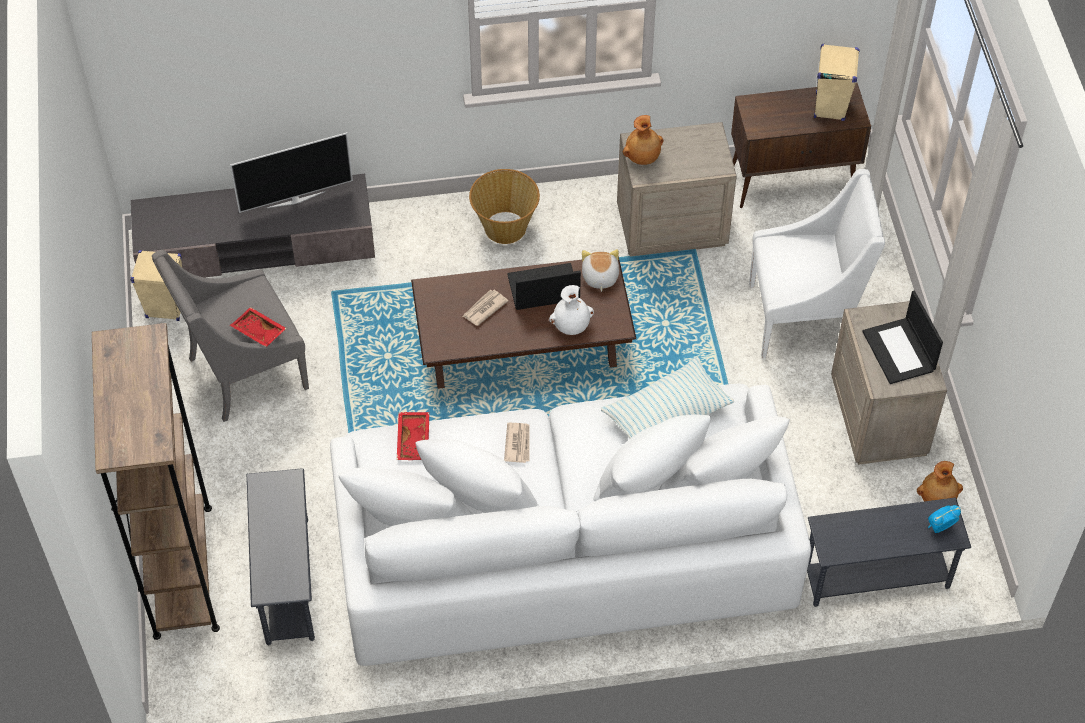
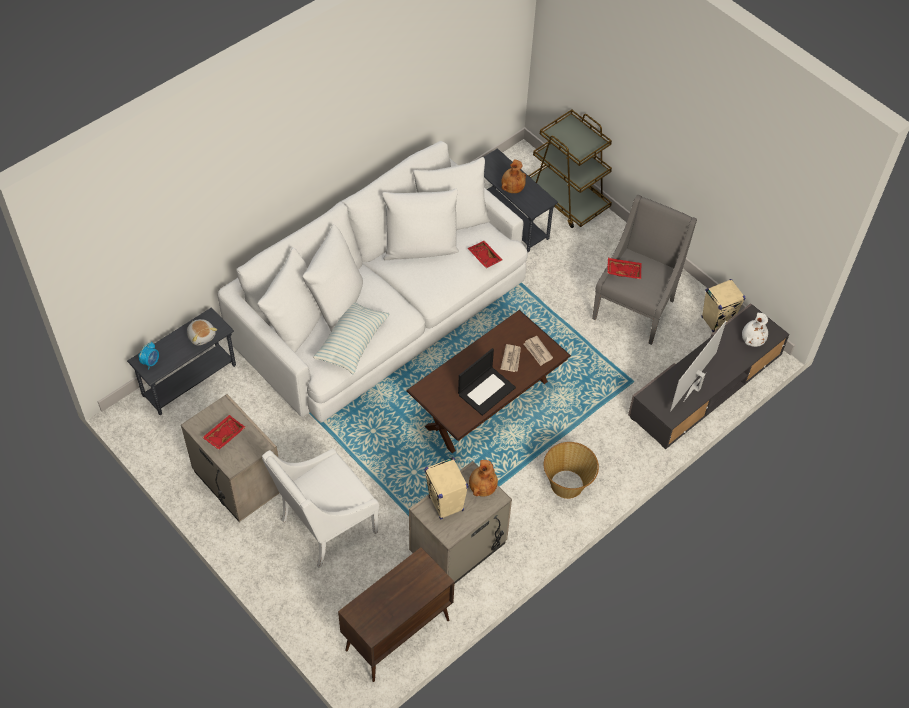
camera: 145 degrees right, 0 degrees up
brown bookcase [92,323,220,640] -> brown cart [529,109,612,228]
newspaper [504,423,530,463] -> newspaper moved to [524,336,553,366]
white vase [549,285,594,335] -> white vase moved to [742,313,768,347]
plush toy [582,249,619,292] -> plush toy moved to [187,319,217,345]
beige speaker [814,44,859,121] -> beige speaker moved to [424,457,468,520]
laptop [862,290,943,384] -> red tray [202,415,246,450]
brown vase [917,461,963,501] -> brown vase moved to [501,160,526,193]

